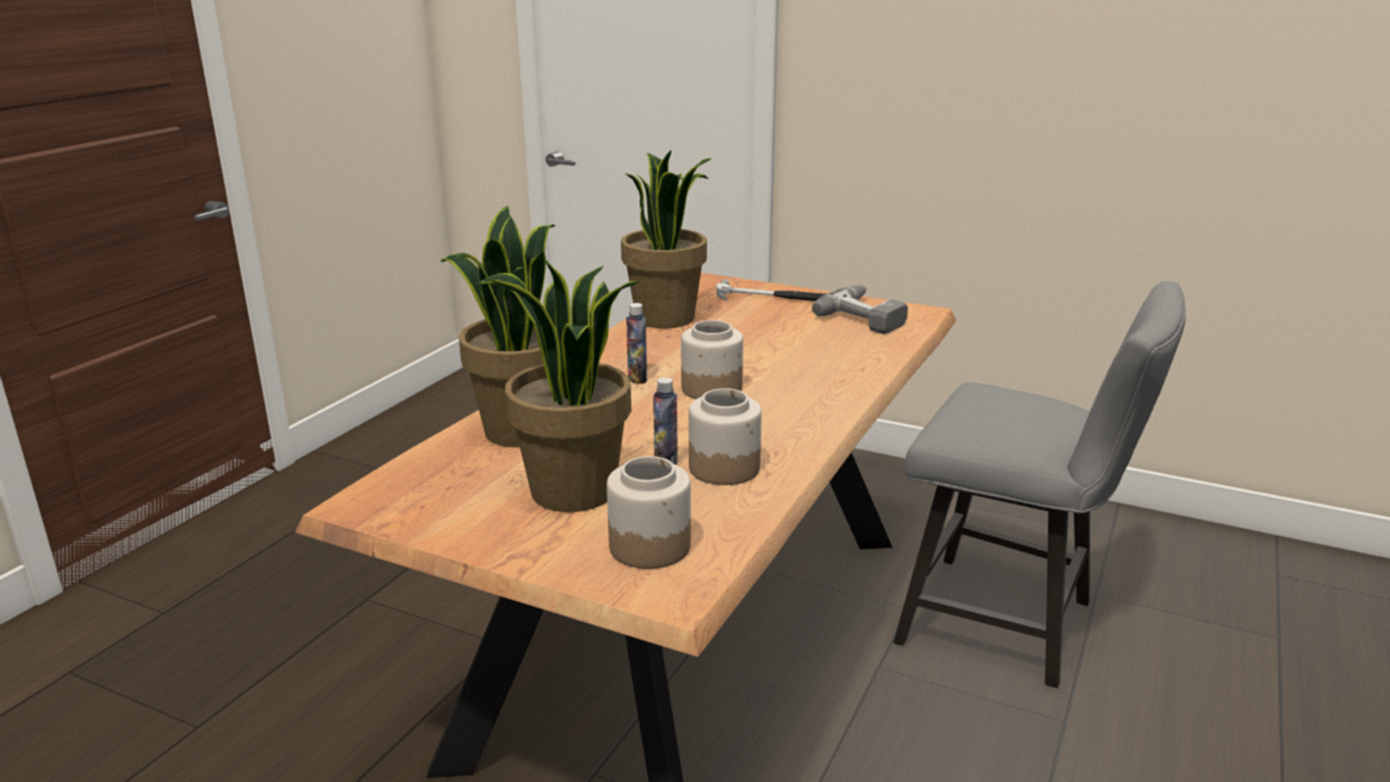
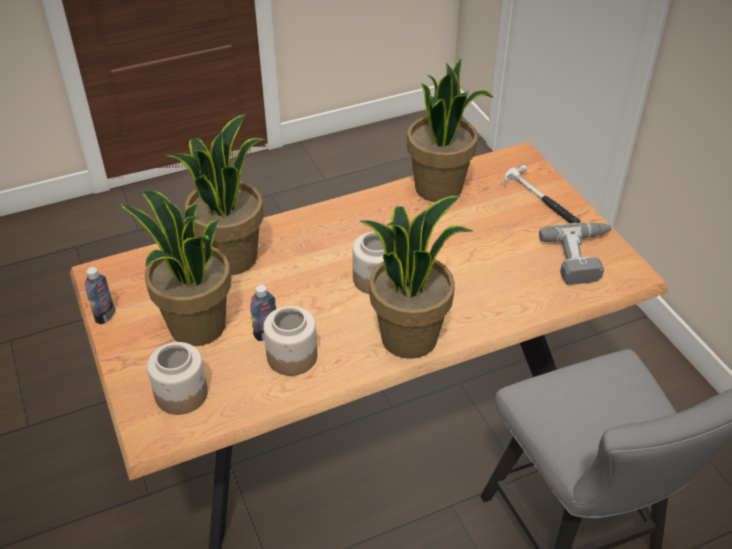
camera: 40 degrees right, 20 degrees up
bottle [626,303,647,384] -> bottle moved to [85,267,115,324]
none -> potted plant [359,195,472,359]

